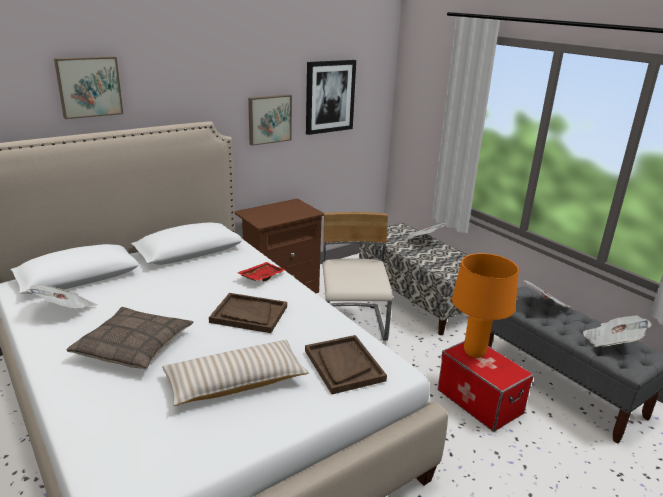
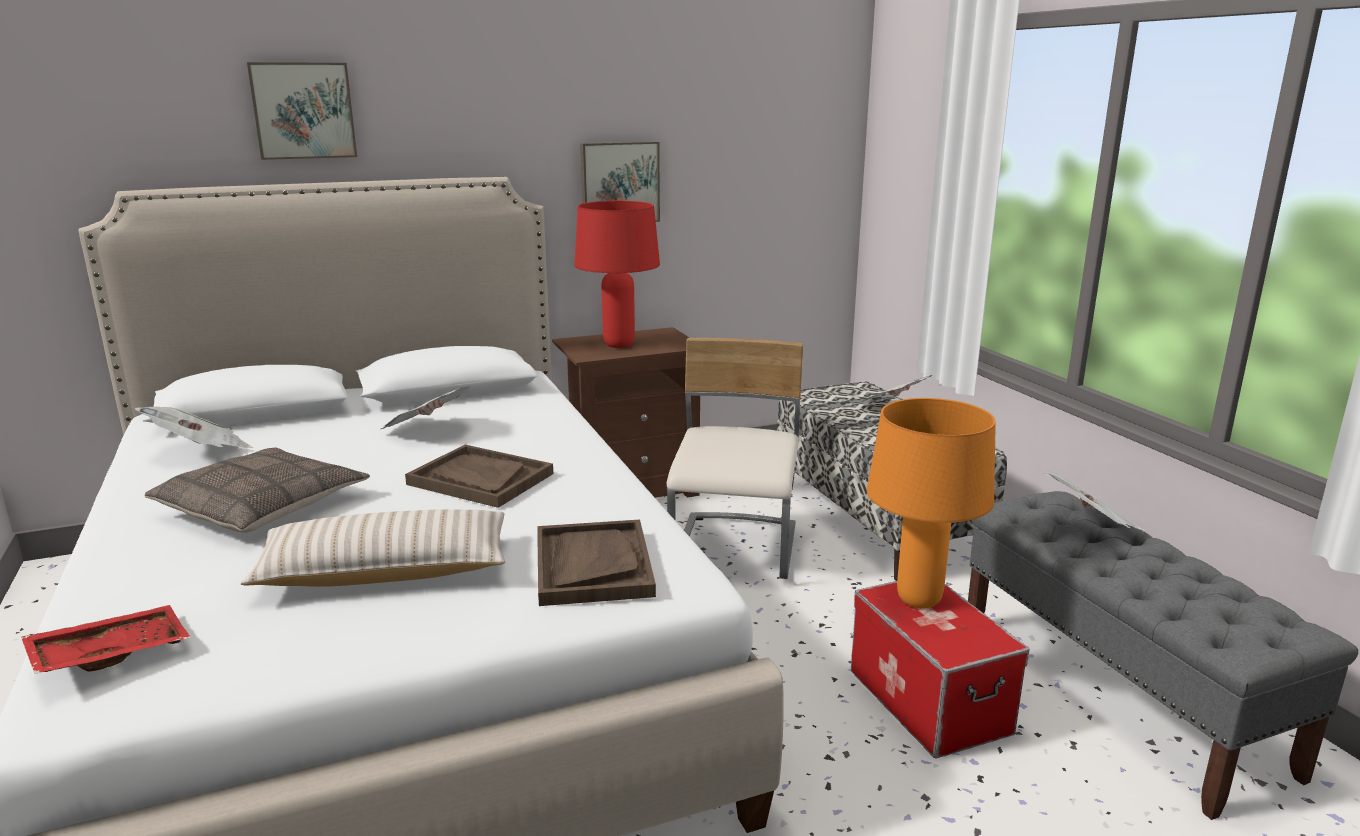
camera: 15 degrees right, 5 degrees down
red tray [237,262,285,282] -> red tray moved to [21,605,191,674]
picture [306,60,356,135] -> none
newspaper [583,315,651,347] -> newspaper moved to [381,386,469,429]
none -> red table lamp [574,201,660,348]

